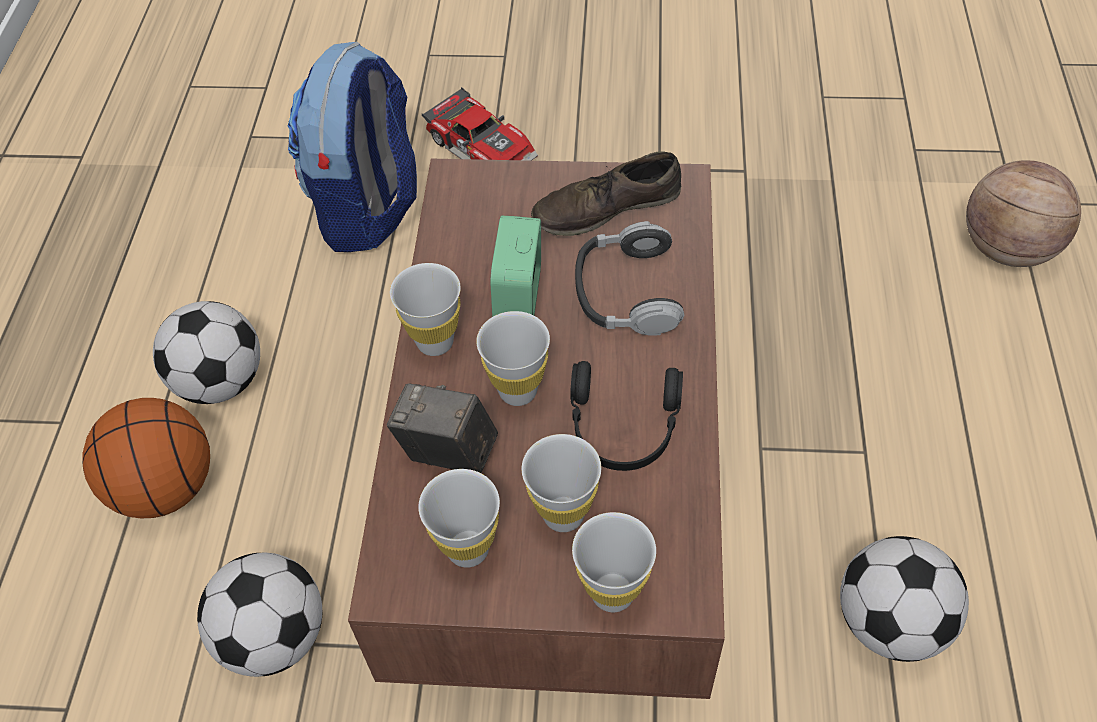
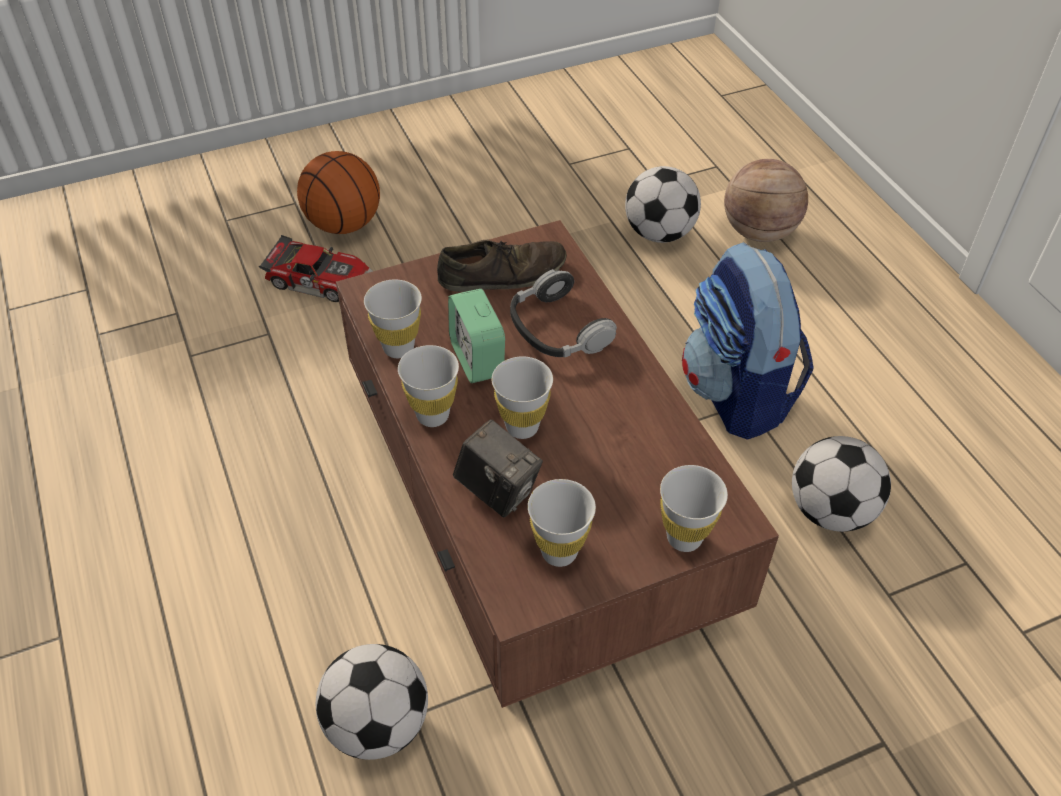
camera: 30 degrees left, 5 degrees down
basketball [82,398,210,518] -> basketball moved to [297,151,380,234]
football [153,301,260,404] -> football moved to [625,166,701,243]
backpack [287,41,417,252] -> backpack moved to [682,242,813,440]
camera [387,383,498,473] -> camera turned 135 degrees counterclockwise [453,420,543,517]
white cup [522,434,601,532] -> white cup moved to [364,279,422,358]
brown shoe [531,151,681,236] -> brown shoe turned 150 degrees counterclockwise [437,240,567,292]
black headphones [570,361,683,471] -> none

